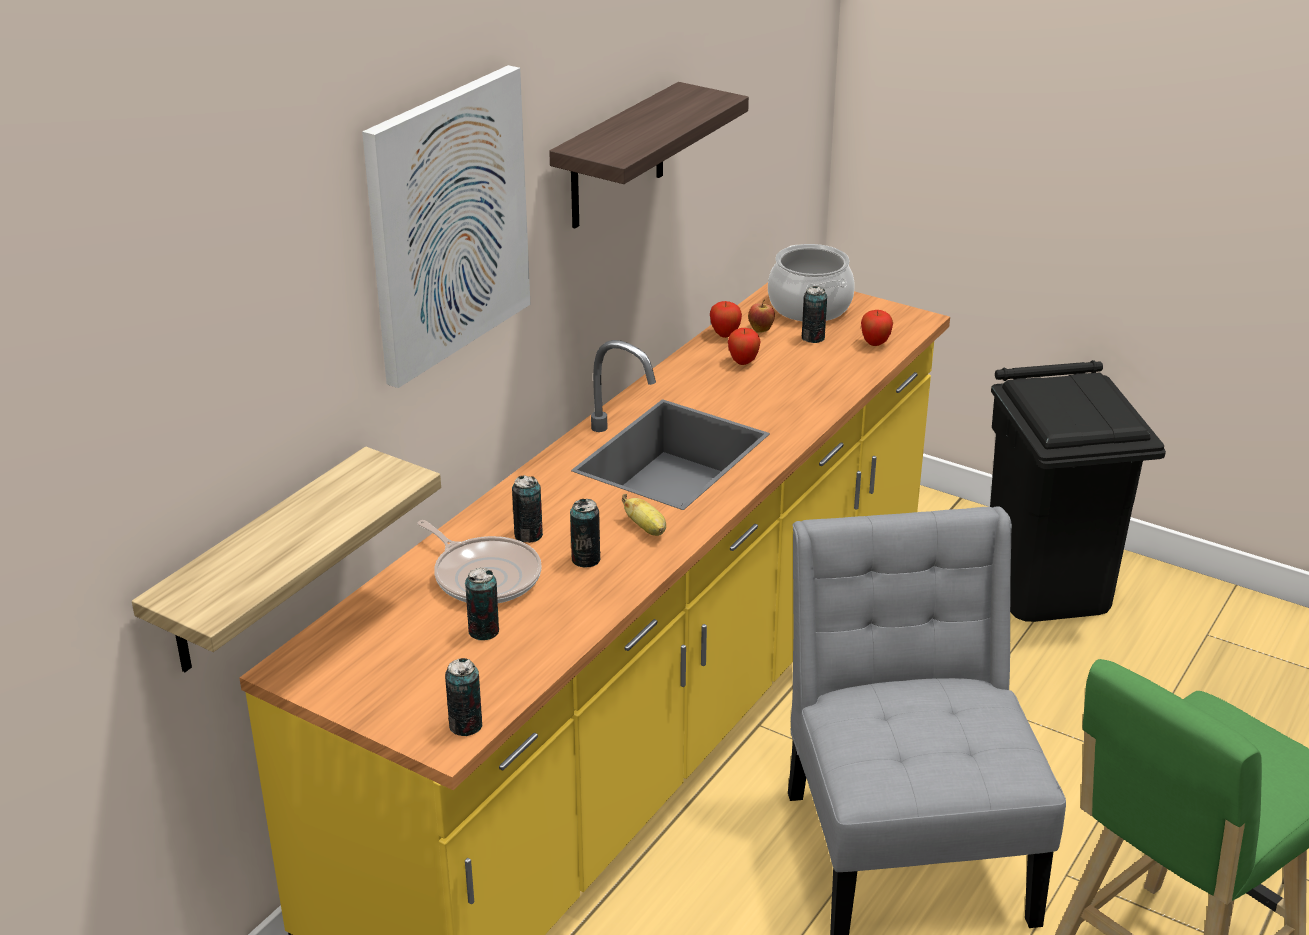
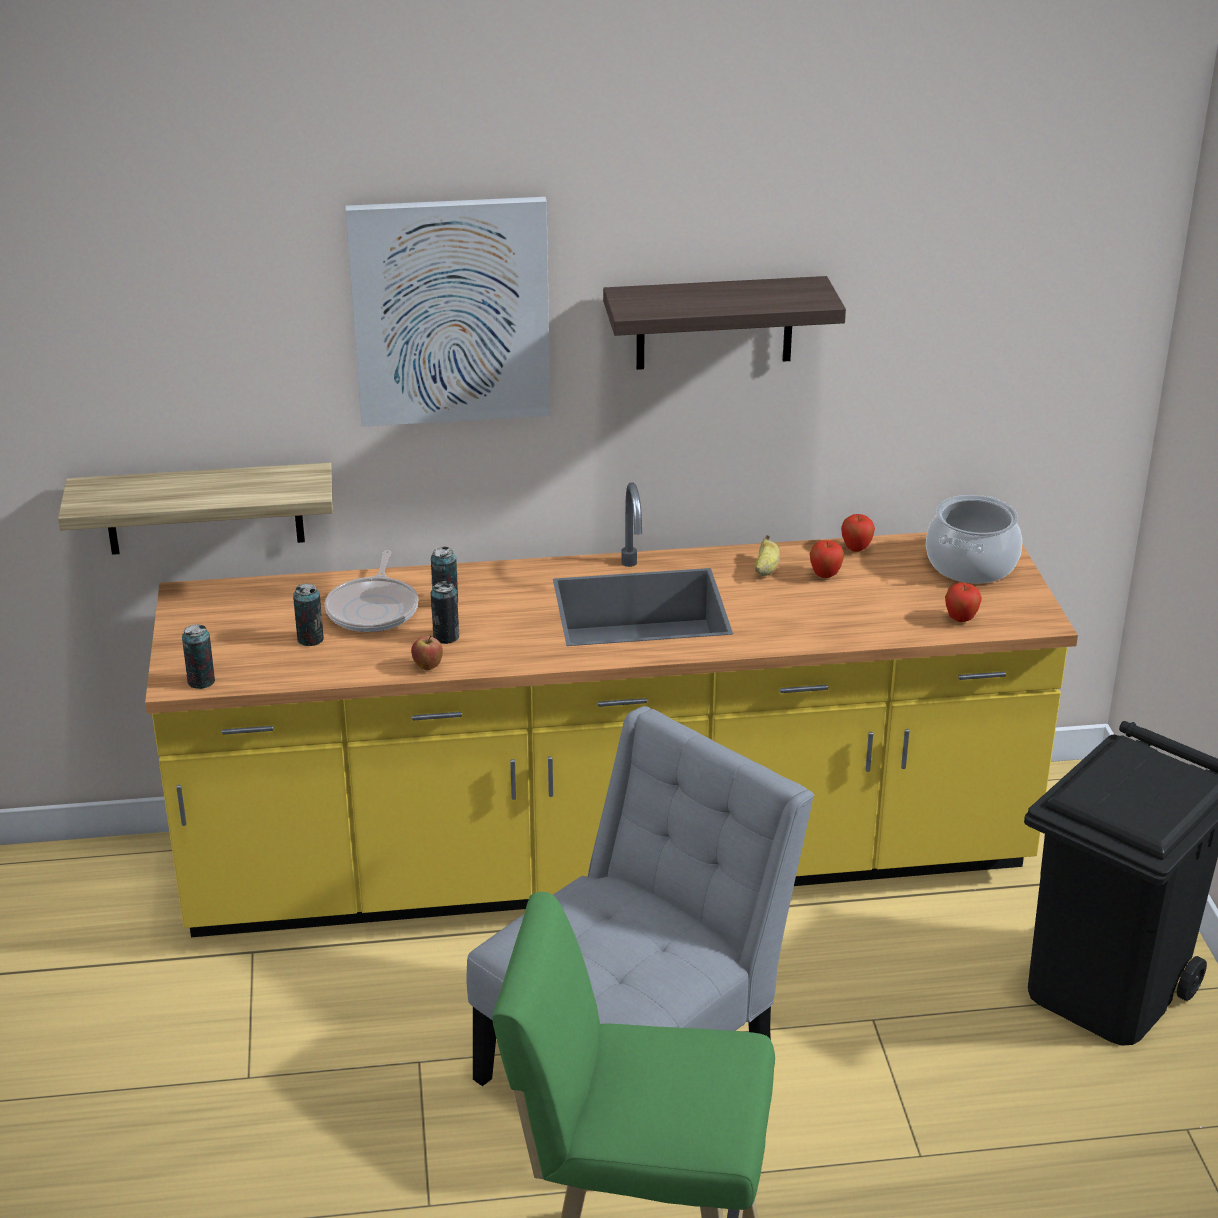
camera: 50 degrees right, 0 degrees up
banana [622,494,666,536] -> banana moved to [755,535,780,576]
apple [748,299,775,333] -> apple moved to [411,635,443,670]
can [802,286,827,343] -> none

